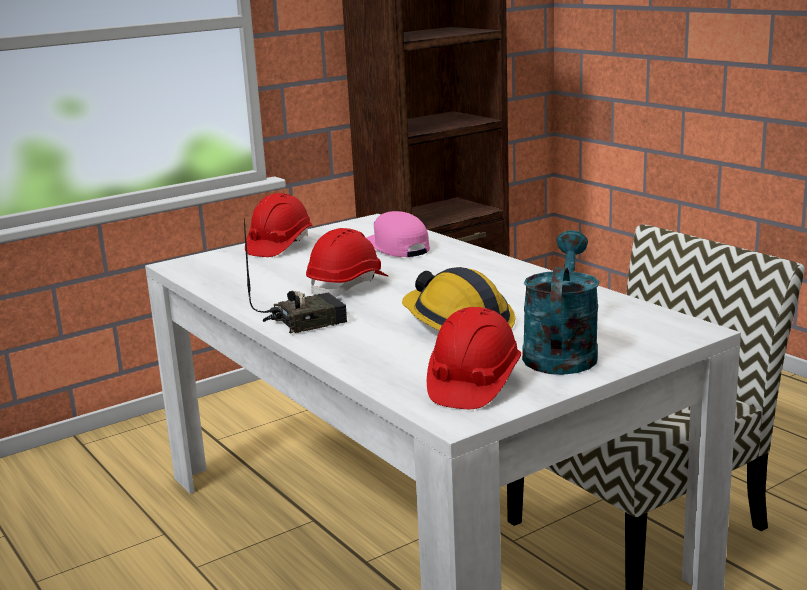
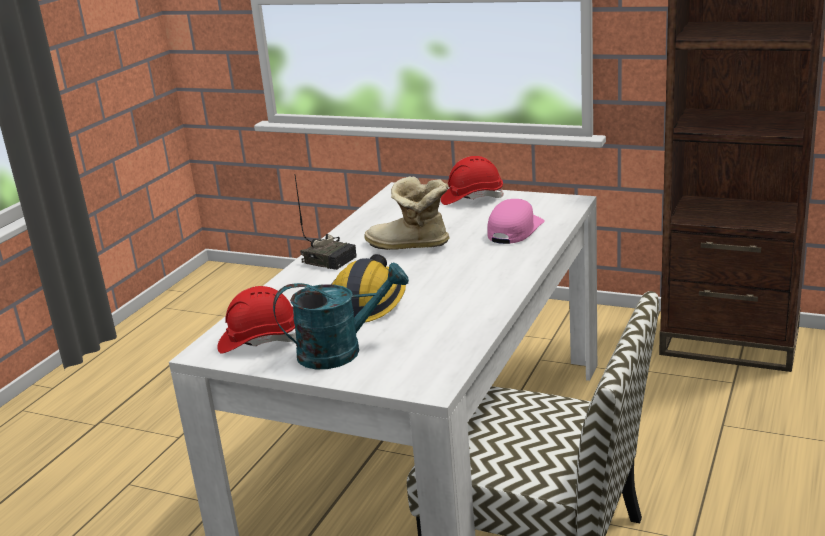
camera: 60 degrees right, 5 degrees up
red hard hat [306,228,388,297] -> boot [364,176,449,250]

